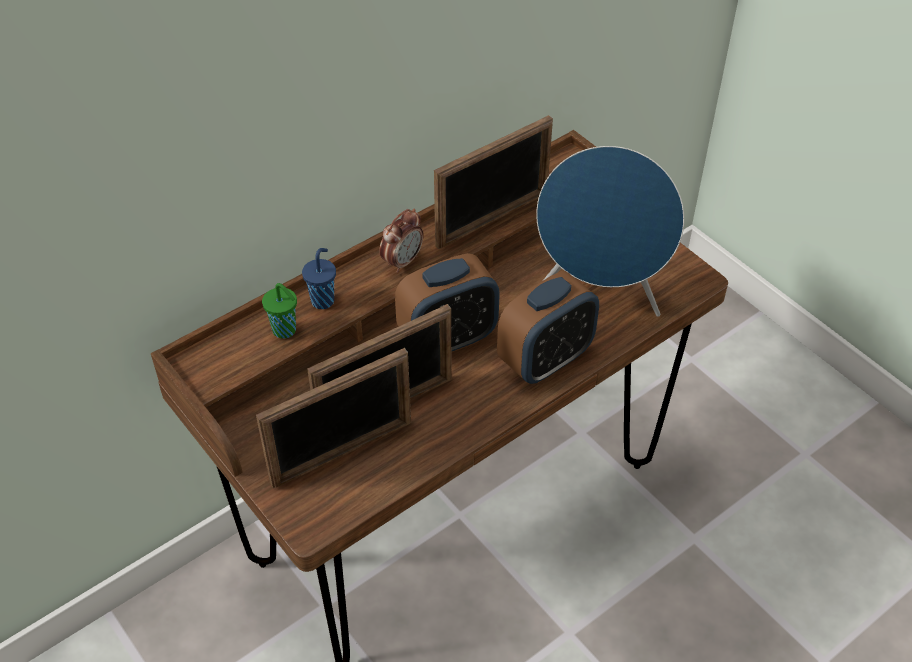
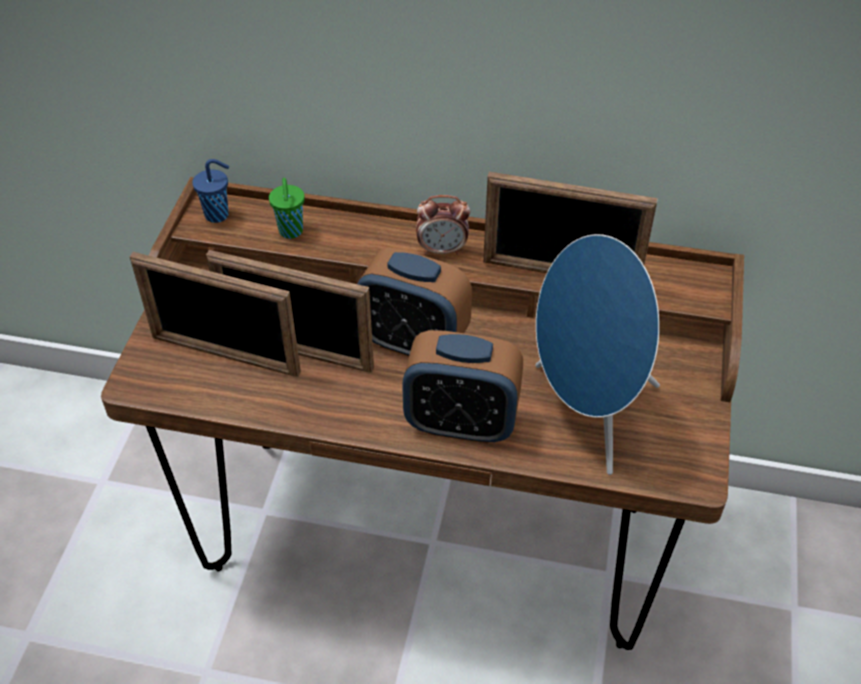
camera: 50 degrees right, 0 degrees up
blue cup [302,248,336,309] -> blue cup moved to [192,159,229,223]

